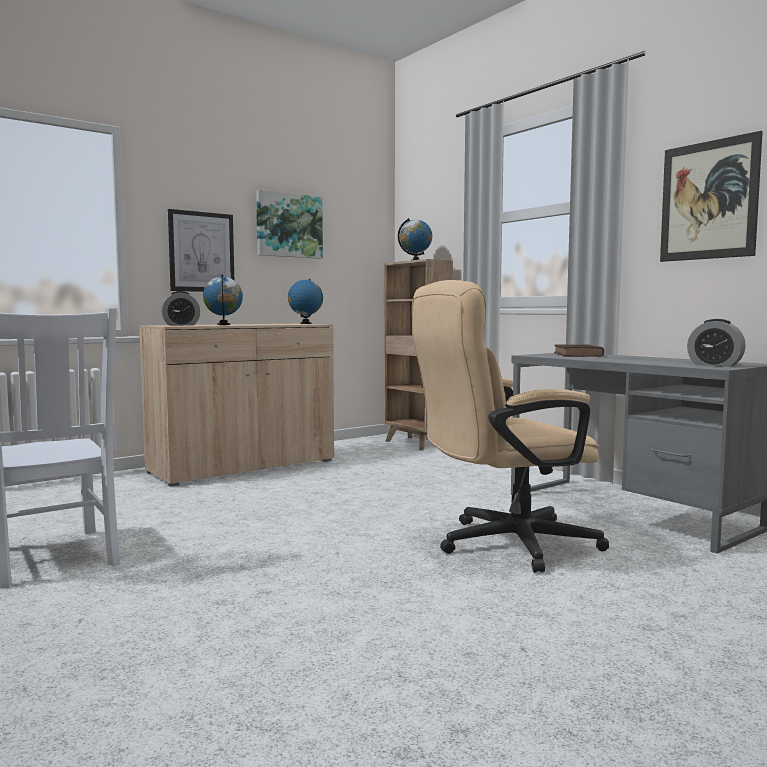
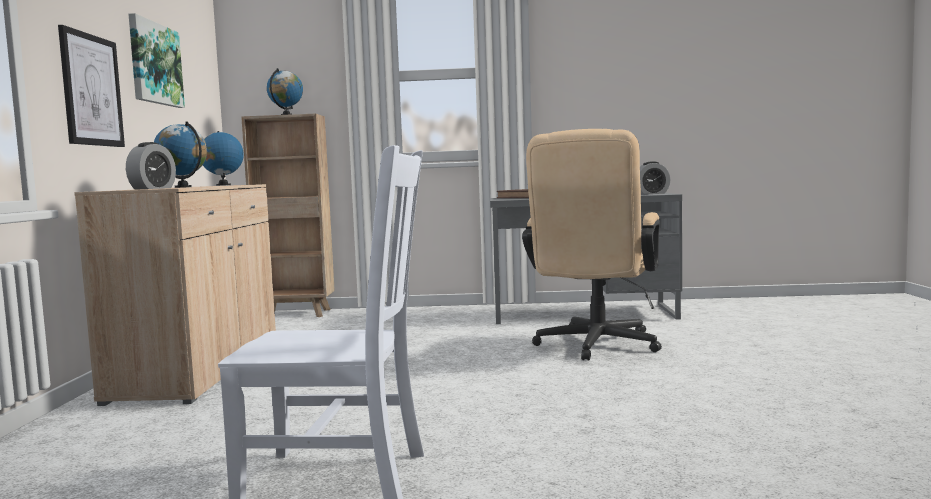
camera: 50 degrees left, 0 degrees up
picture [660,131,763,262] -> none

